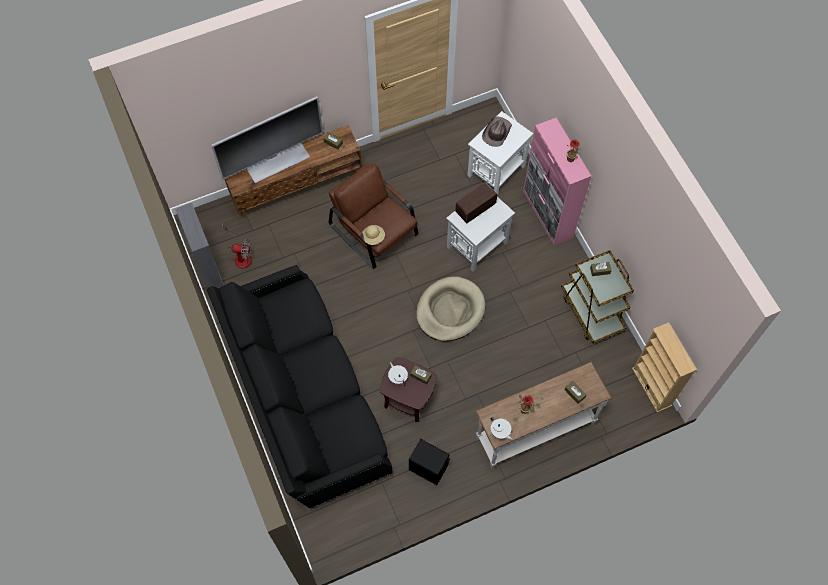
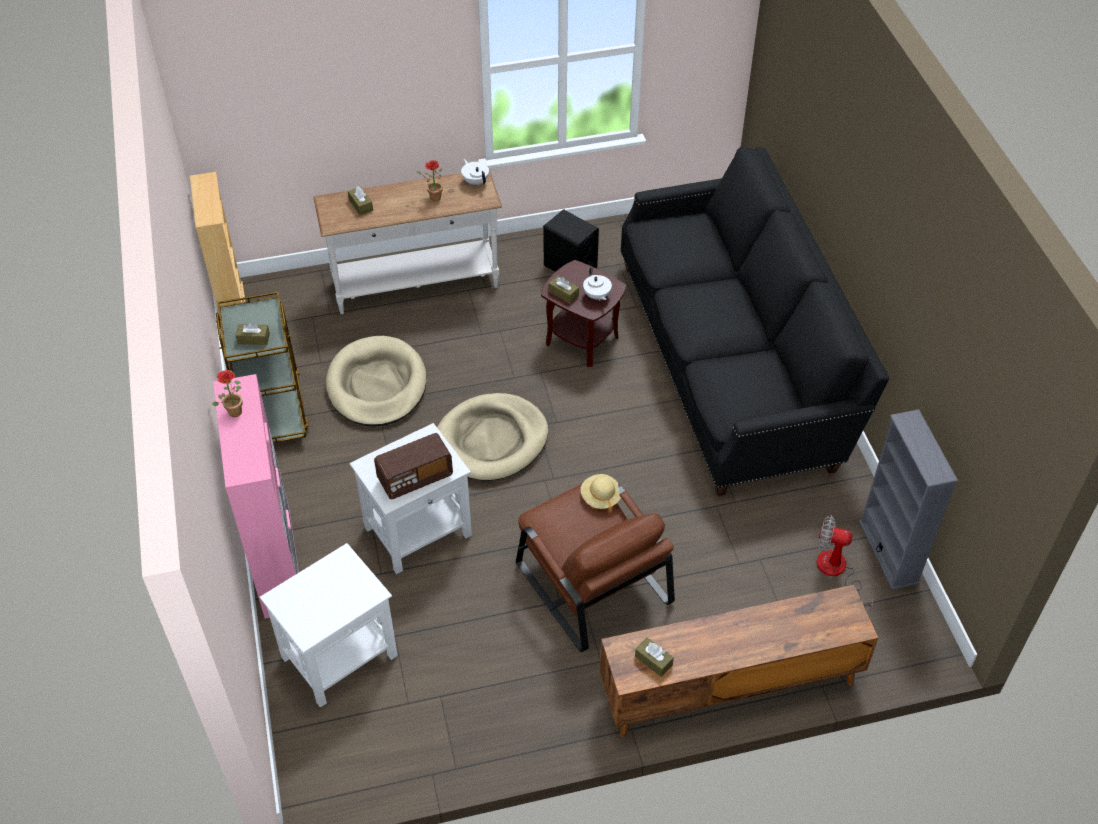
camera: 170 degrees left, 15 degrees down
television [211,96,323,183] -> none
brown hat [482,116,512,147] -> none
none -> beige dog bed [326,336,426,427]

